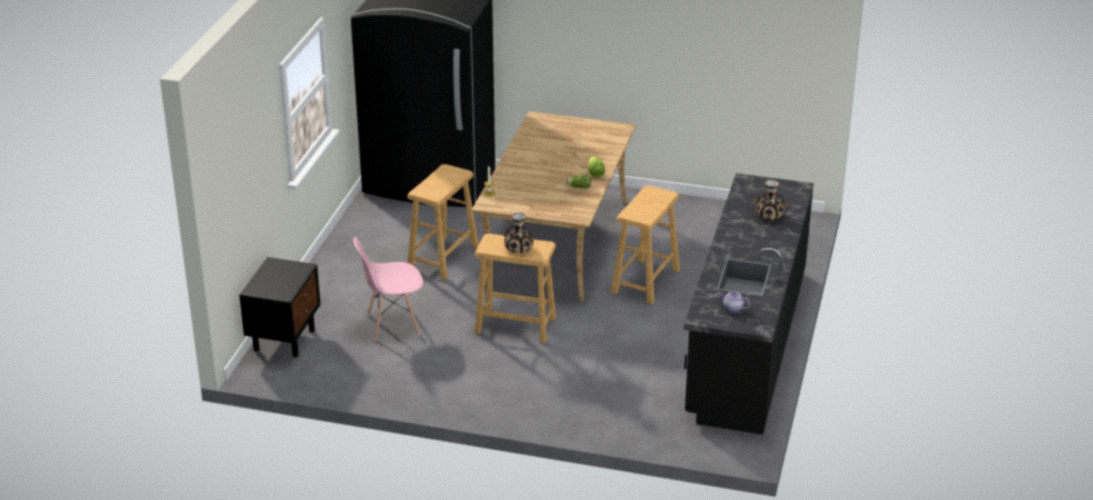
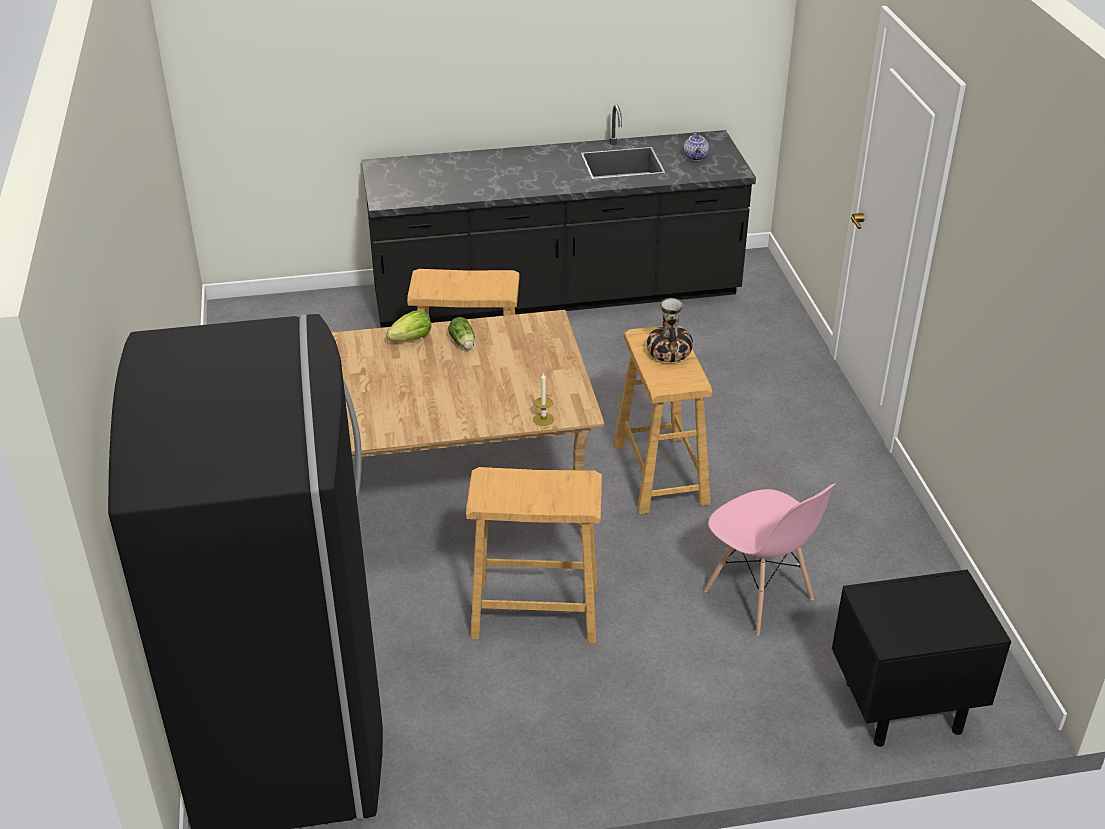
camera: 115 degrees left, 5 degrees up
vase [754,179,787,220] -> none

